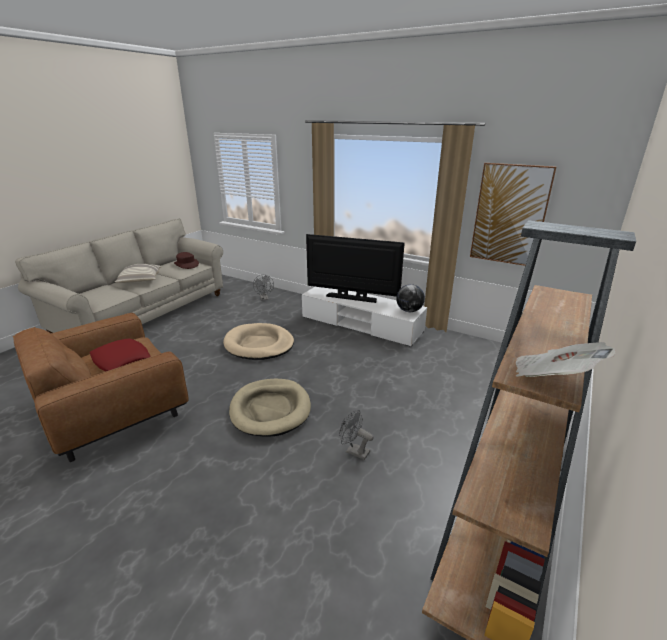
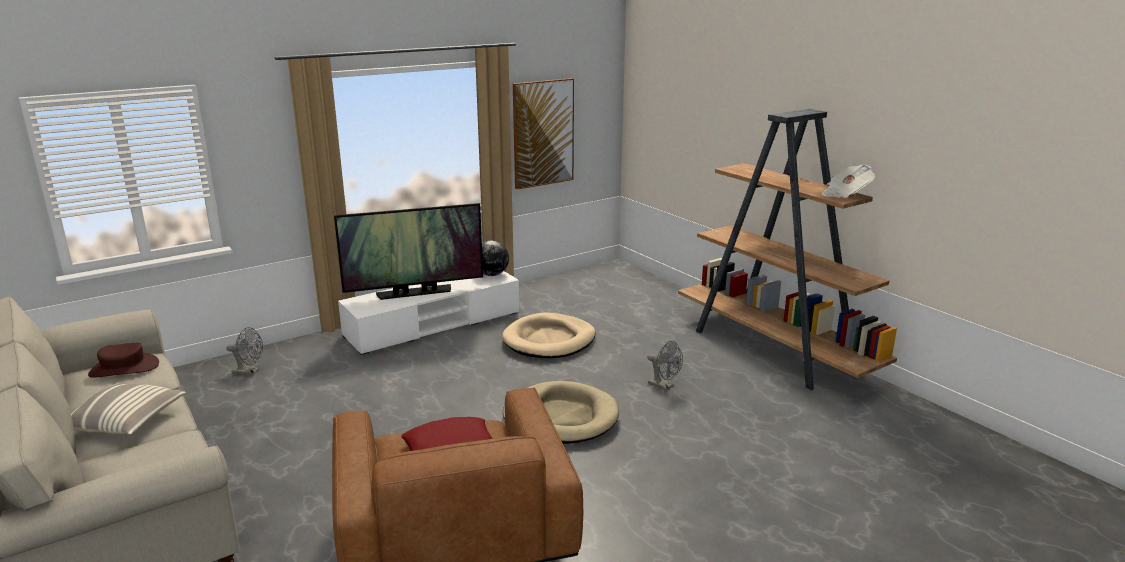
camera: 65 degrees left, 5 degrees down
beige dog bed [223,323,294,360] -> beige dog bed moved to [502,313,596,358]
television [306,234,405,303] -> television turned 150 degrees counterclockwise [334,203,483,300]
grey fan [339,410,374,460] -> grey fan turned 105 degrees counterclockwise [647,341,683,391]

